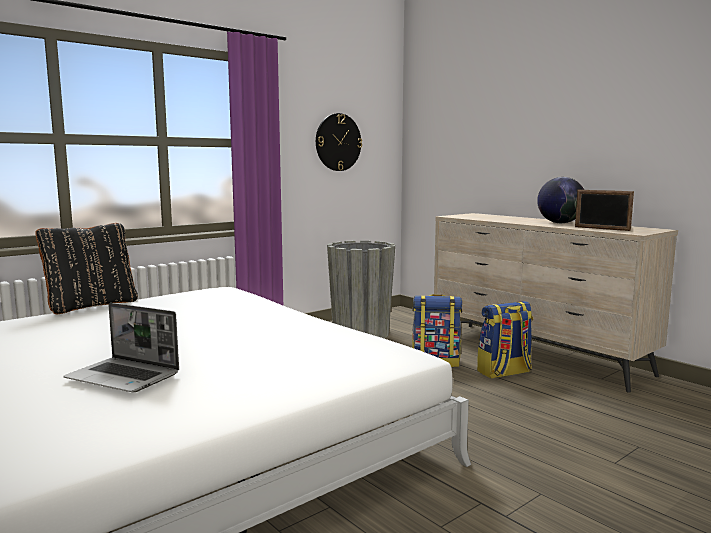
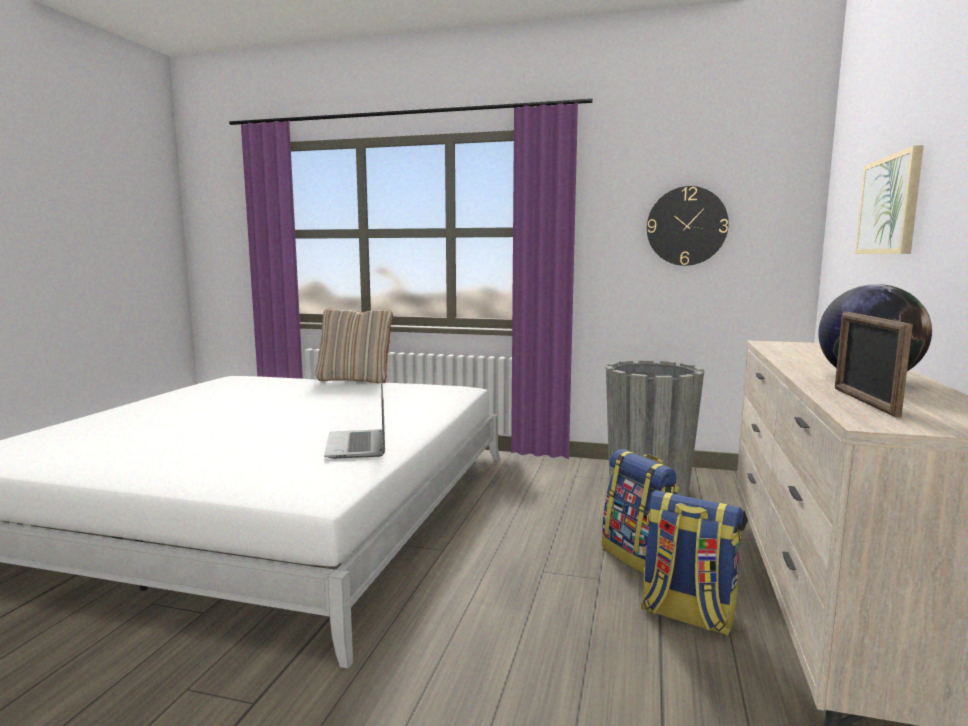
camera: 55 degrees right, 0 degrees up
black pillow [35,223,138,314] -> beige pillow [316,309,393,383]
laptop [64,303,179,392] -> laptop moved to [324,381,385,459]
none -> picture [855,145,924,254]

